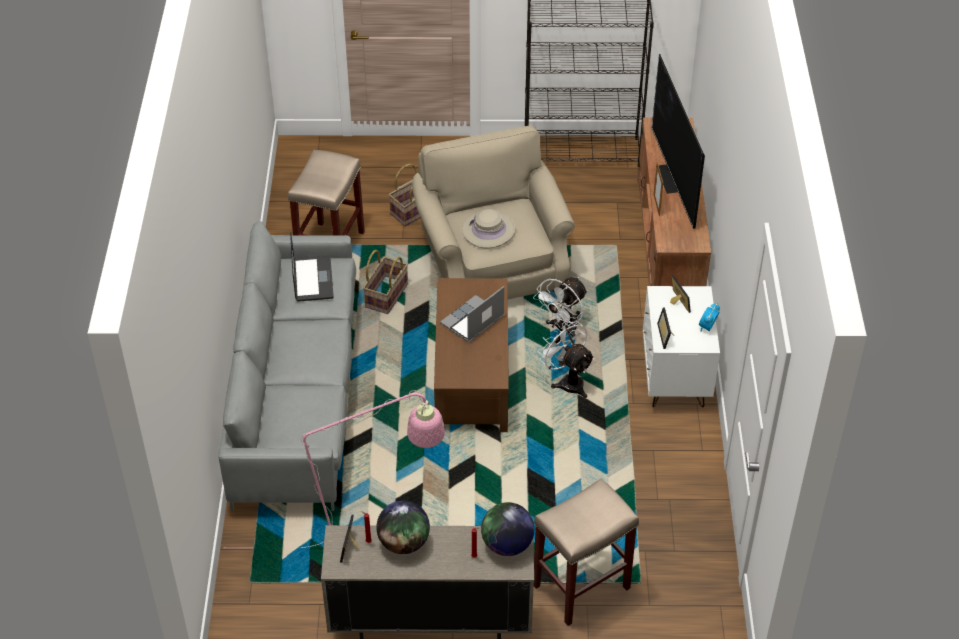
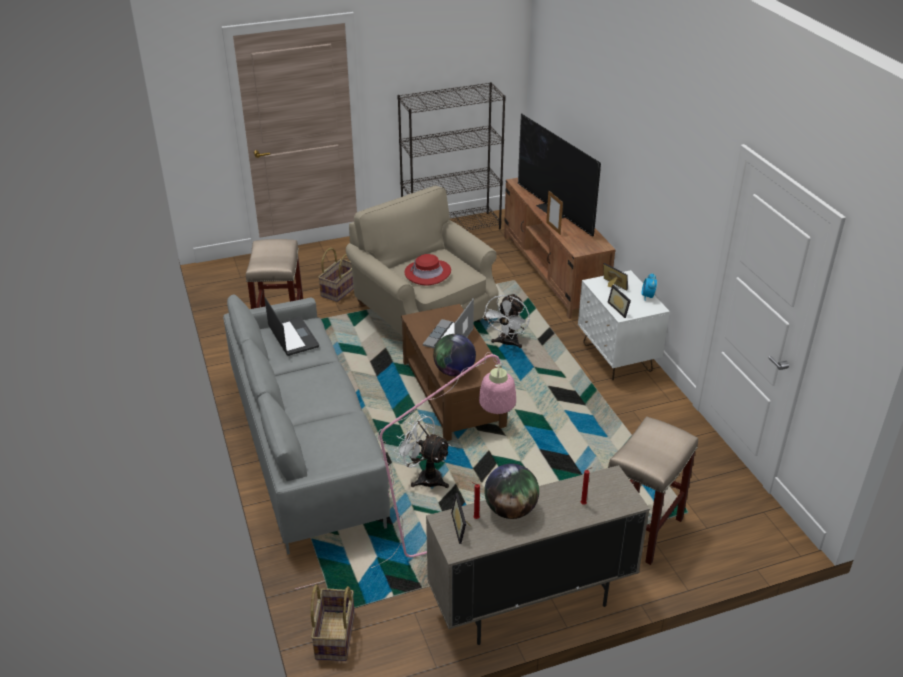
camera: 20 degrees left, 10 degrees down
basket [363,250,408,314] -> basket moved to [311,585,355,661]
beige hat [462,209,516,249] -> red hat [404,254,451,285]
globe [481,502,535,556] -> globe moved to [433,334,476,376]
white fan [538,319,595,398] -> white fan moved to [394,413,451,488]

